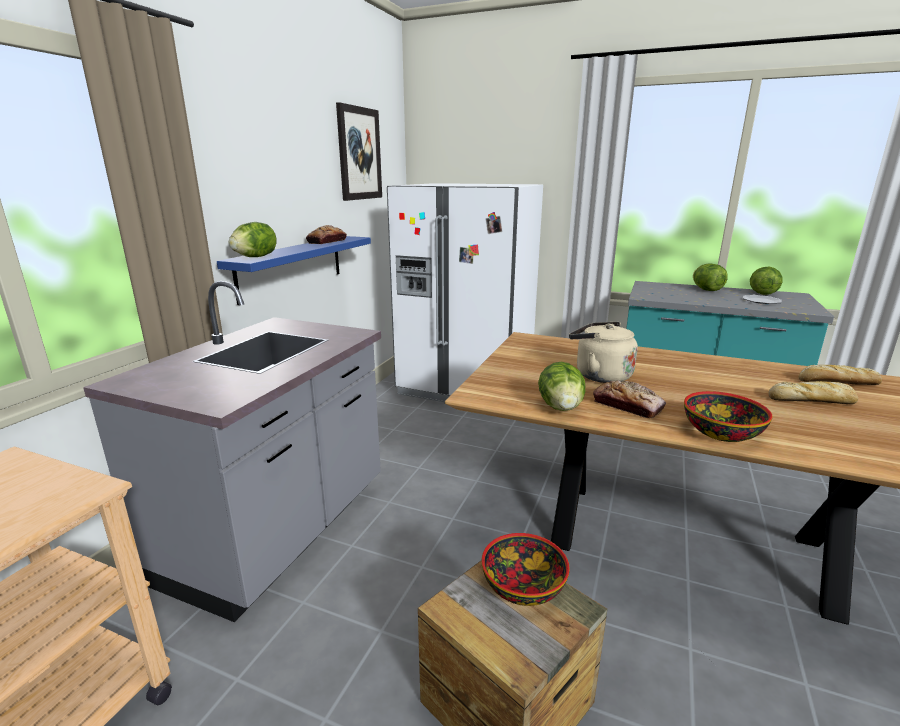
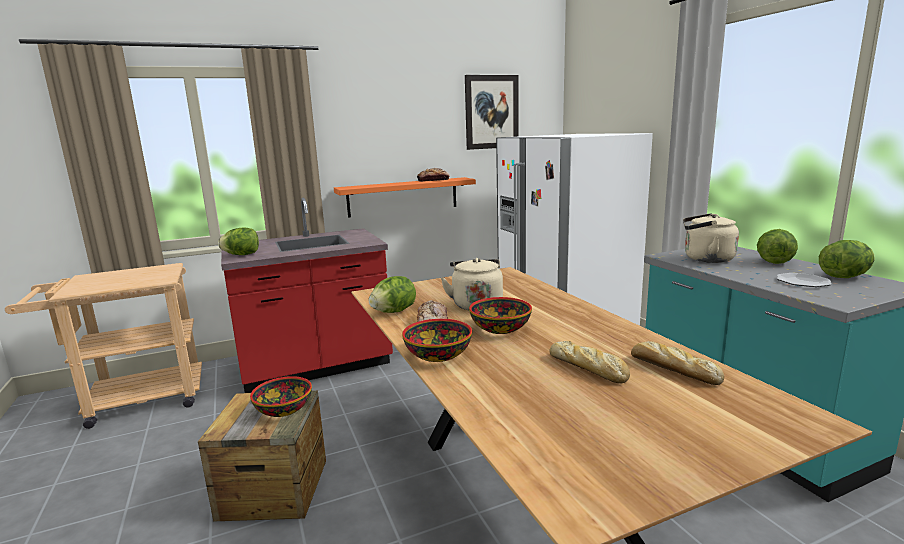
camera: 45 degrees right, 5 degrees down
grey counter [83,281,381,622] -> red counter [221,198,393,393]
blue shelf [217,236,371,305] -> orange shelf [334,177,476,218]
lettuce [229,222,277,257] -> lettuce moved to [218,227,259,255]
none -> bowl [469,297,532,334]
none -> beige kettle [683,213,739,263]

